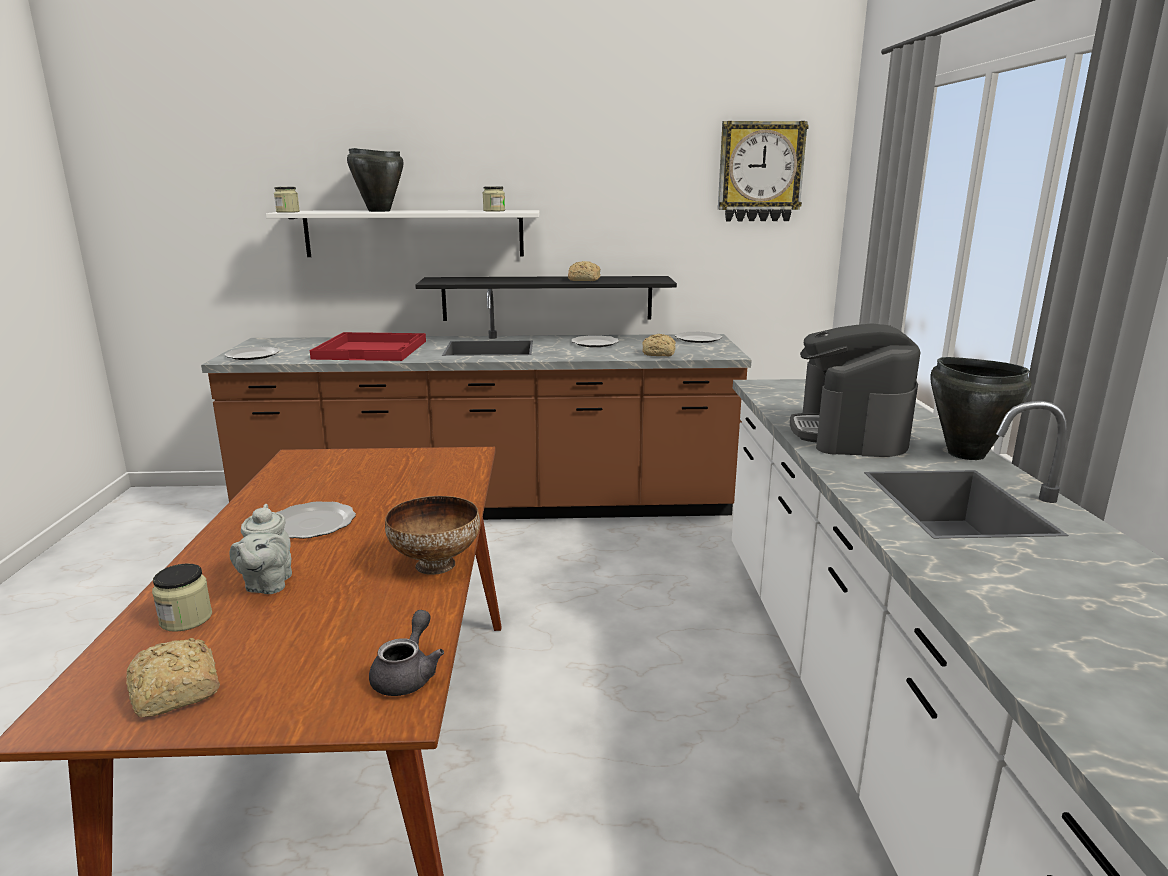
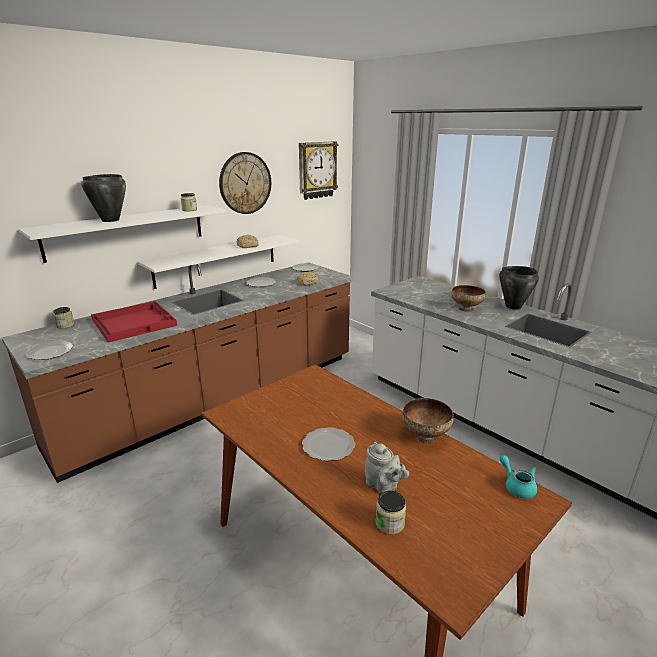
camera: 40 degrees left, 5 degrees up
bread [126,638,220,717] -> none
jar [274,187,300,213] -> jar moved to [53,307,74,329]
grey teapot [369,610,444,696] -> turquoise teapot [499,455,537,499]
black shelf [415,276,677,321] -> white shelf [138,235,300,289]
coffee machine [790,323,921,457] -> bowl [451,285,486,312]
none -> wall clock [219,152,271,214]

